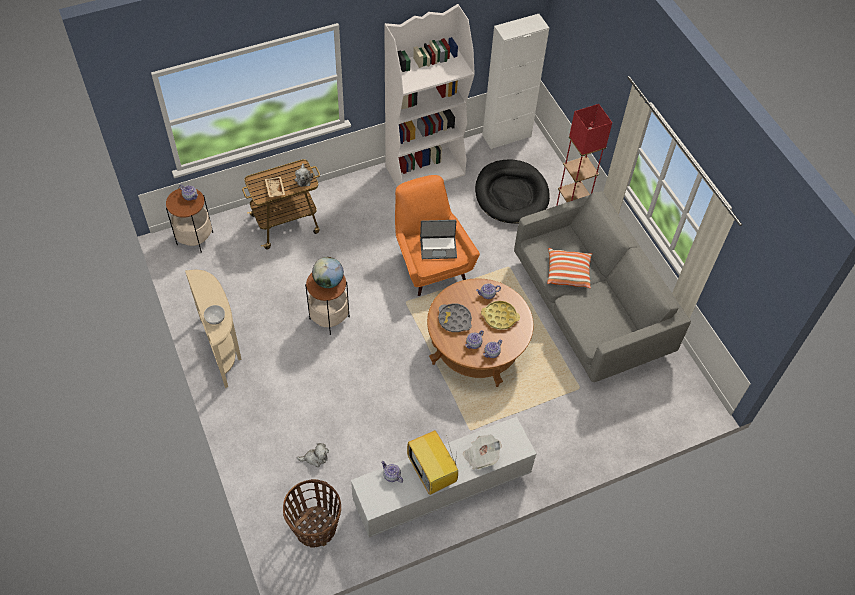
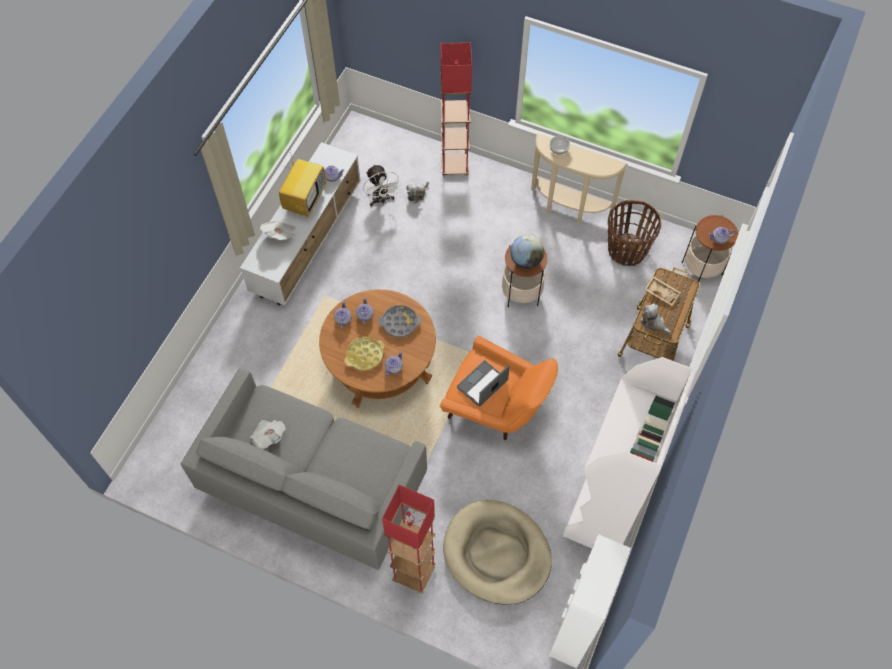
camera: 140 degrees right, 5 degrees up
basket [283,479,341,548] -> basket moved to [608,200,662,266]
television [407,430,458,495] -> television turned 90 degrees clockwise [279,147,326,217]
black dog bed [475,160,550,224] -> beige dog bed [443,500,552,604]
pillow [547,248,592,288] -> none
none -> newspaper [250,420,286,449]
none -> white fan [363,164,401,206]
none -> red floor lamp [440,43,472,176]

